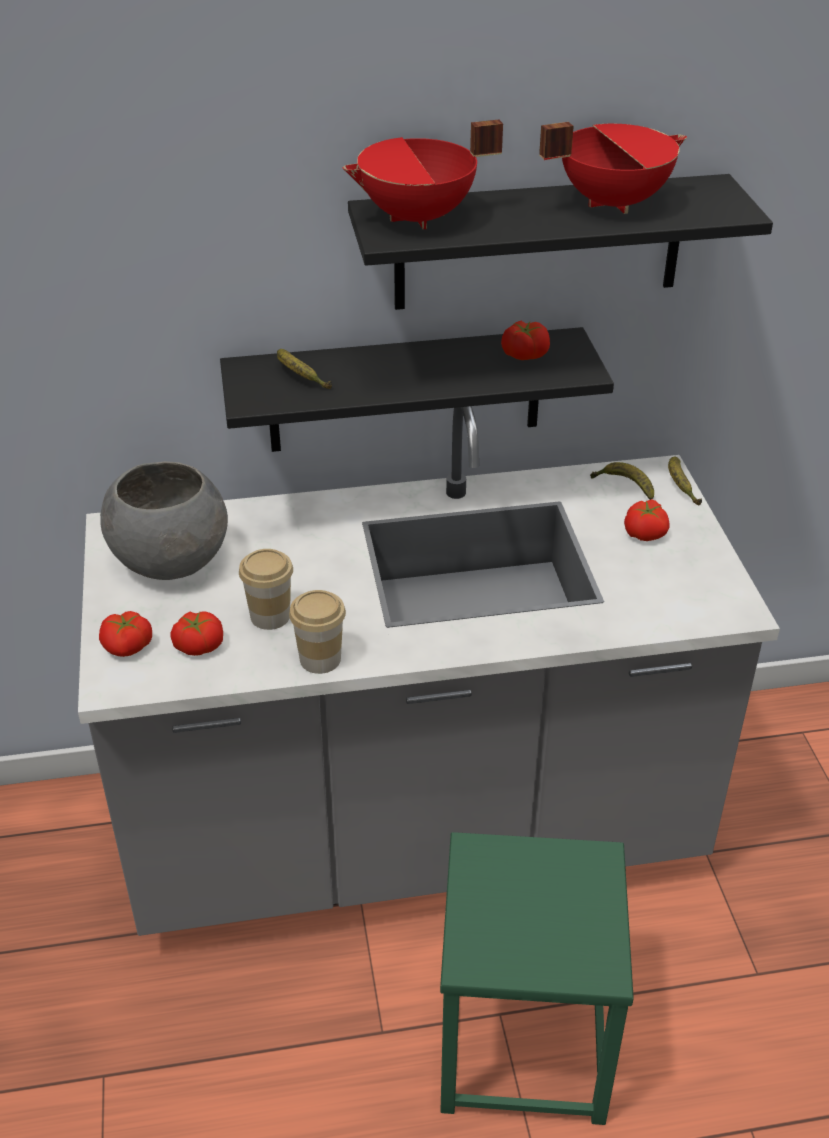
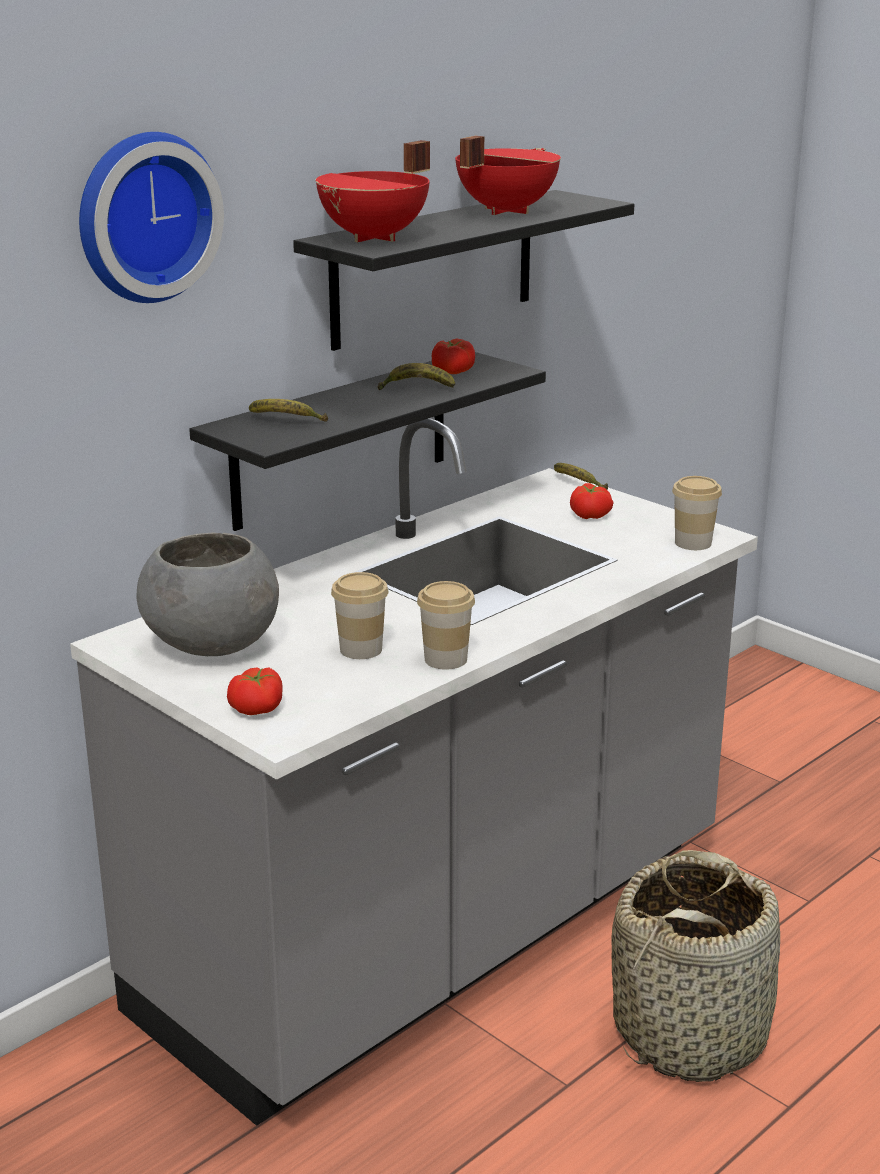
camera: 35 degrees left, 15 degrees down
tomato [171,612,223,656] -> none
green stool [440,832,634,1125] -> basket [611,850,780,1082]
banana [590,462,654,500] -> banana moved to [378,363,455,390]
none -> wall clock [79,132,224,303]
none -> cup [672,476,722,550]

